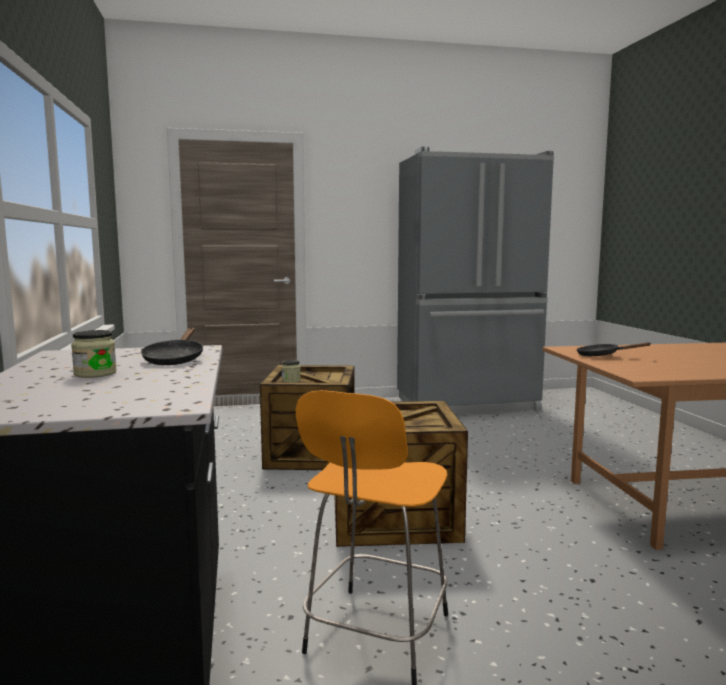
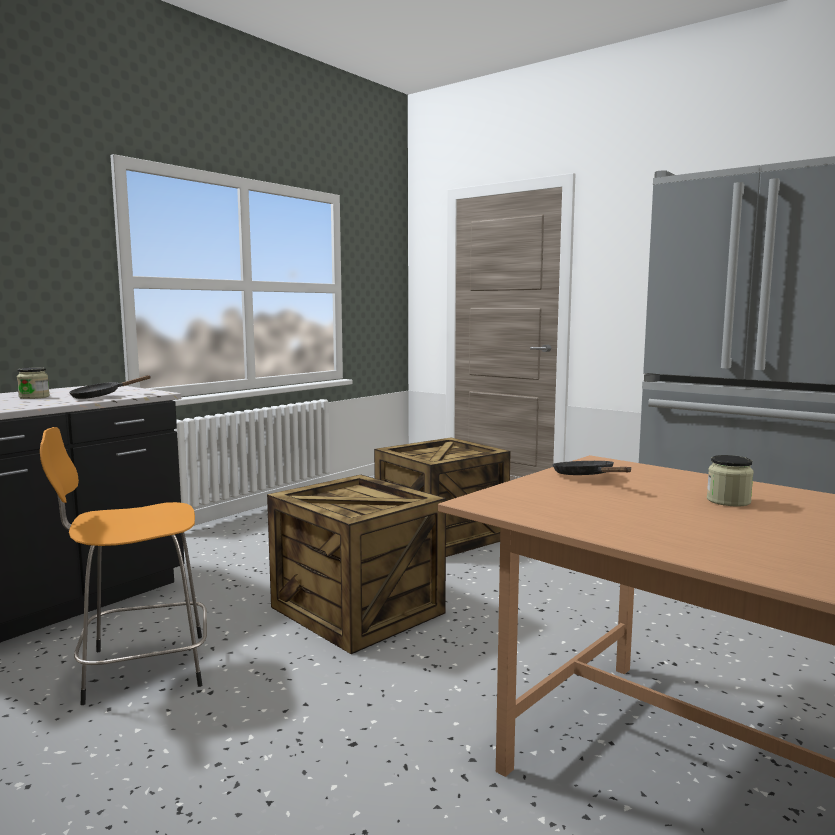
camera: 50 degrees right, 0 degrees up
jar [281,360,301,382] -> jar moved to [707,455,754,507]

